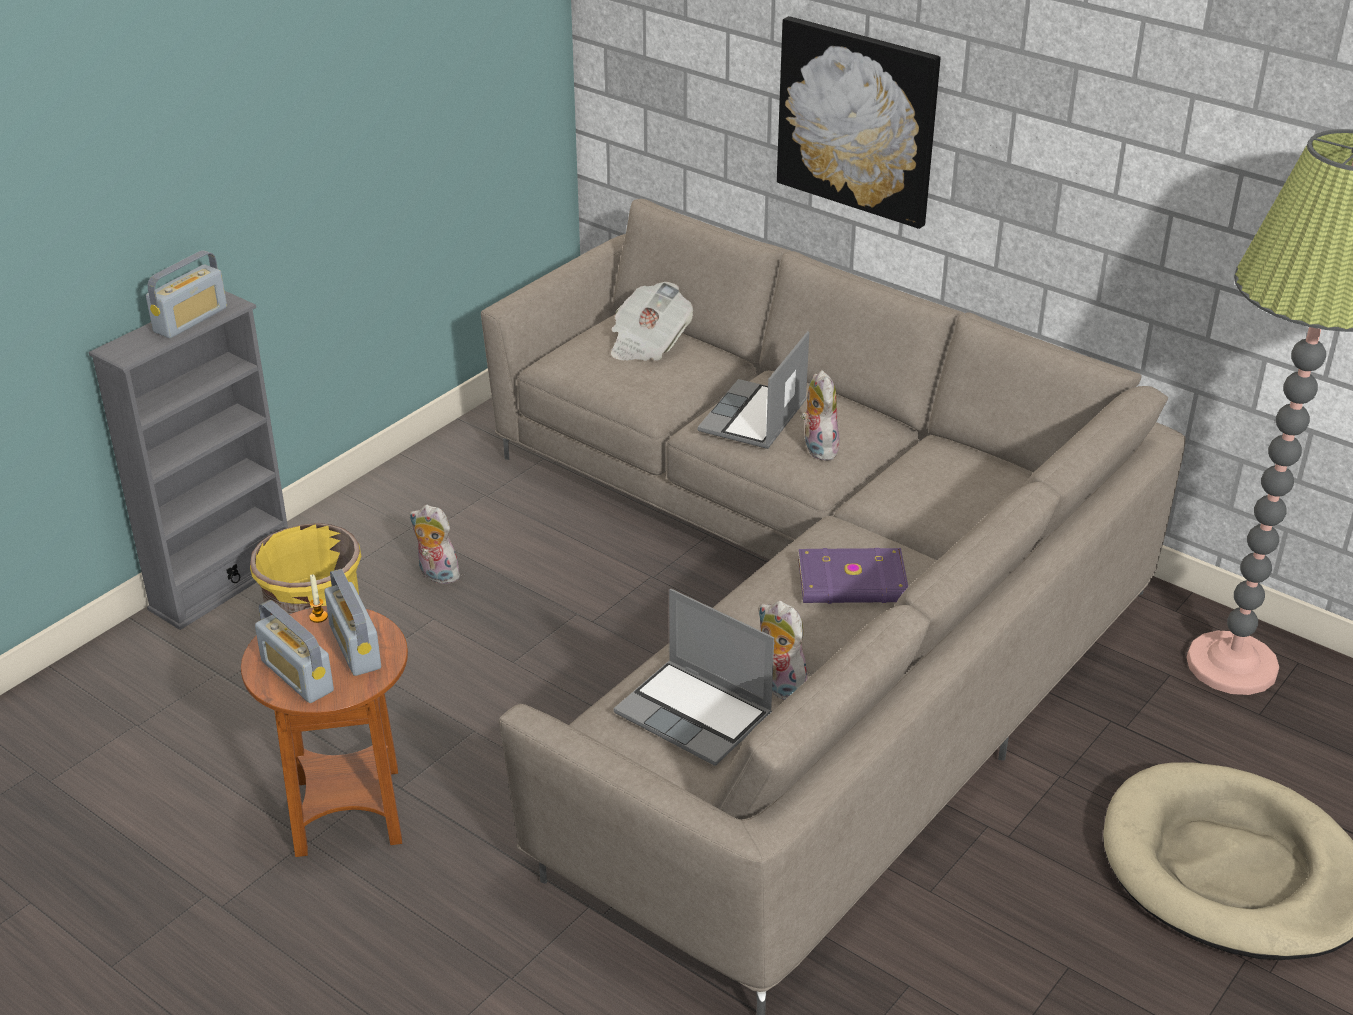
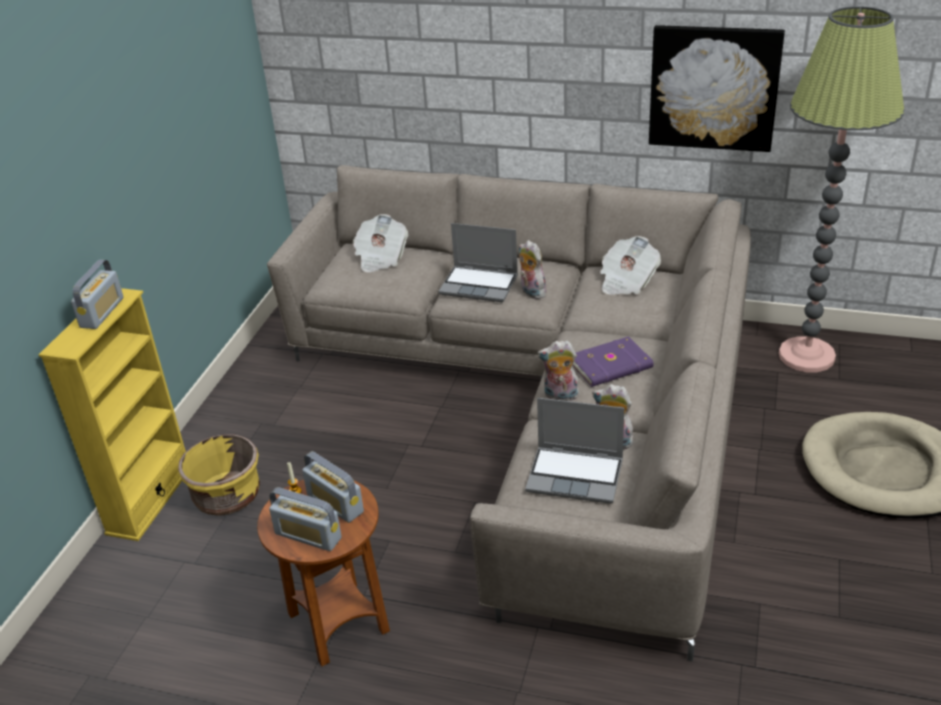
camera: 20 degrees left, 0 degrees up
grey bookcase [88,291,288,630] -> yellow bookcase [39,288,186,541]
plush toy [410,505,462,584] -> plush toy moved to [537,341,579,401]
laptop [698,331,809,449] -> laptop turned 75 degrees counterclockwise [439,223,518,302]
picture [777,16,940,229] -> picture moved to [649,25,785,152]
none -> newspaper [600,236,661,295]

